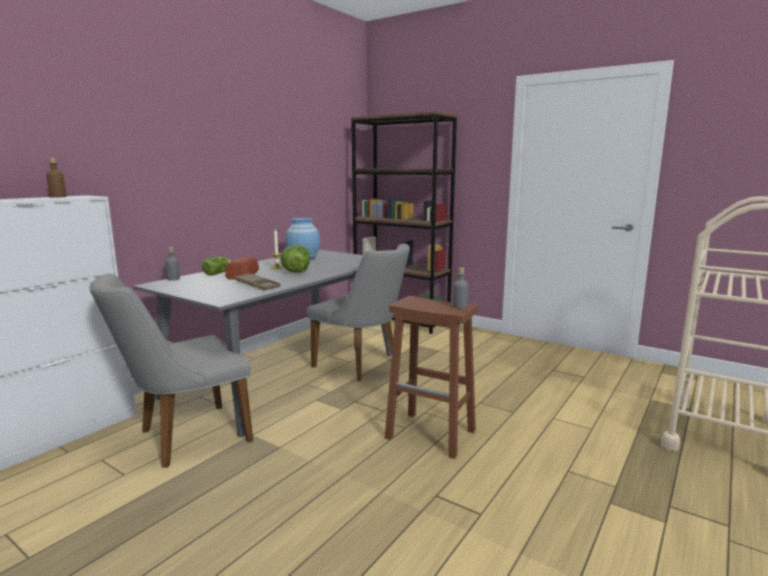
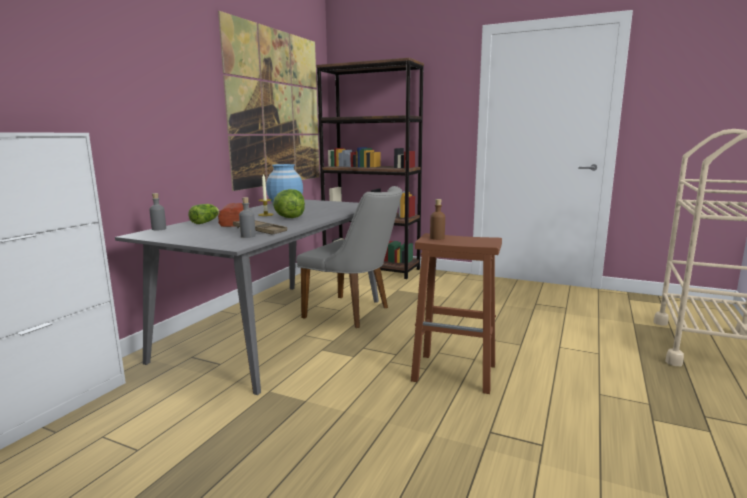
camera: 10 degrees left, 0 degrees up
brown bottle [46,157,67,197] -> brown bottle moved to [430,199,445,240]
grey chair [89,274,253,468] -> none
grey bottle [453,267,468,308] -> grey bottle moved to [239,197,256,238]
none -> picture [218,11,320,191]

